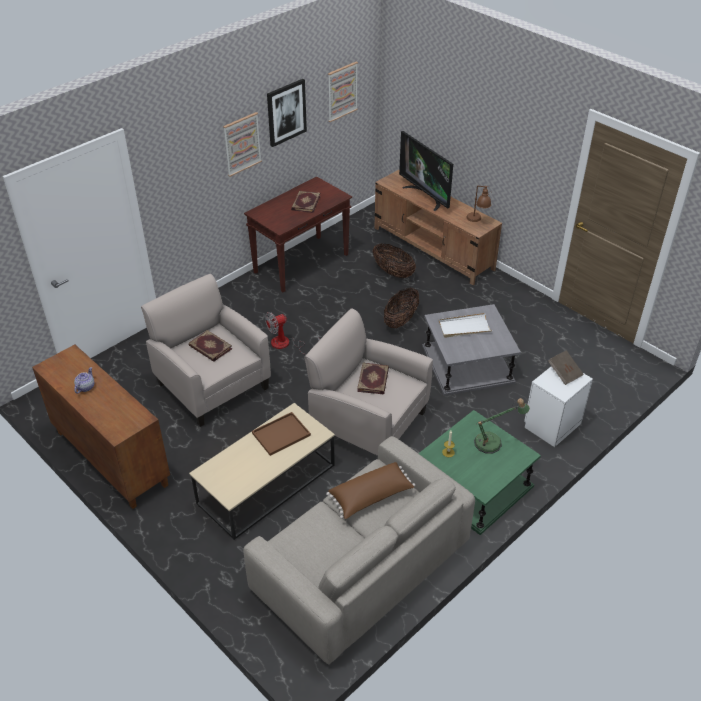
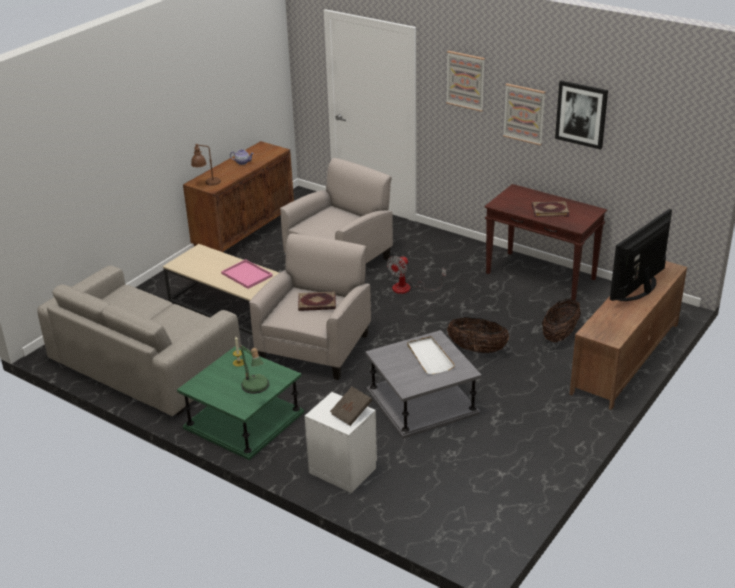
camera: 80 degrees right, 10 degrees down
book [189,330,232,362] -> none
brown tray [252,412,311,456] -> pink tray [221,259,273,289]
fan [265,312,320,355] -> fan turned 105 degrees counterclockwise [387,256,446,294]
brown pillow [326,462,415,519] -> none
picture [328,61,358,122] -> picture moved to [446,51,485,112]
brown table lamp [466,186,491,222] -> brown table lamp moved to [191,144,221,186]

